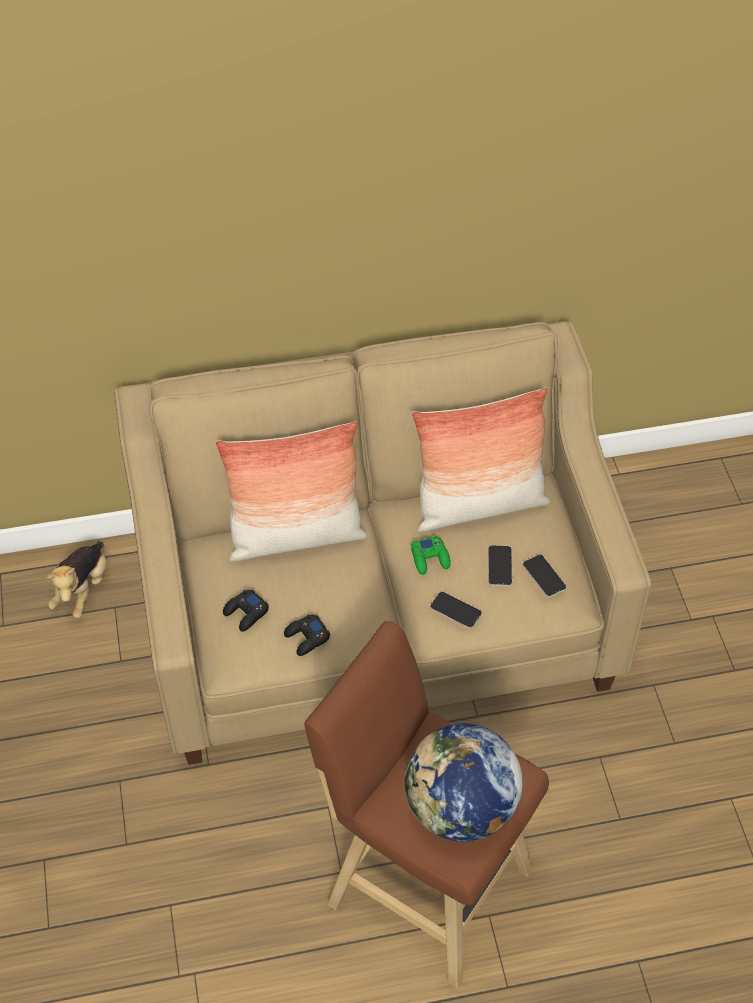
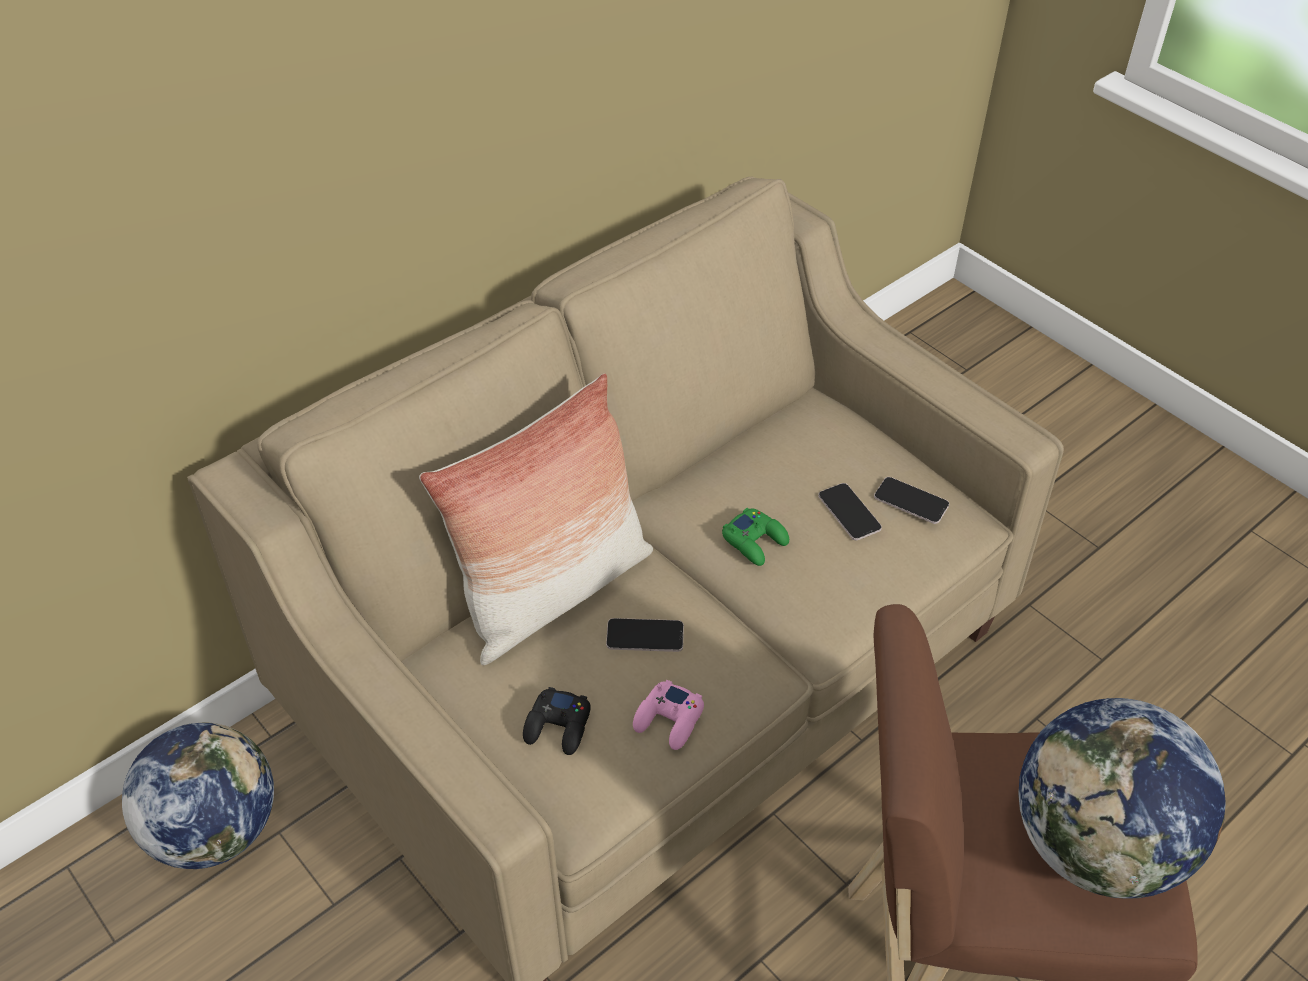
camera: 30 degrees left, 5 degrees down
plush toy [47,541,107,619] -> globe [122,722,274,869]
black game controller [284,615,330,656] -> pink game controller [633,680,704,750]
pillow [412,388,550,532] -> none
phone [430,591,482,629] -> phone moved to [606,618,684,652]

